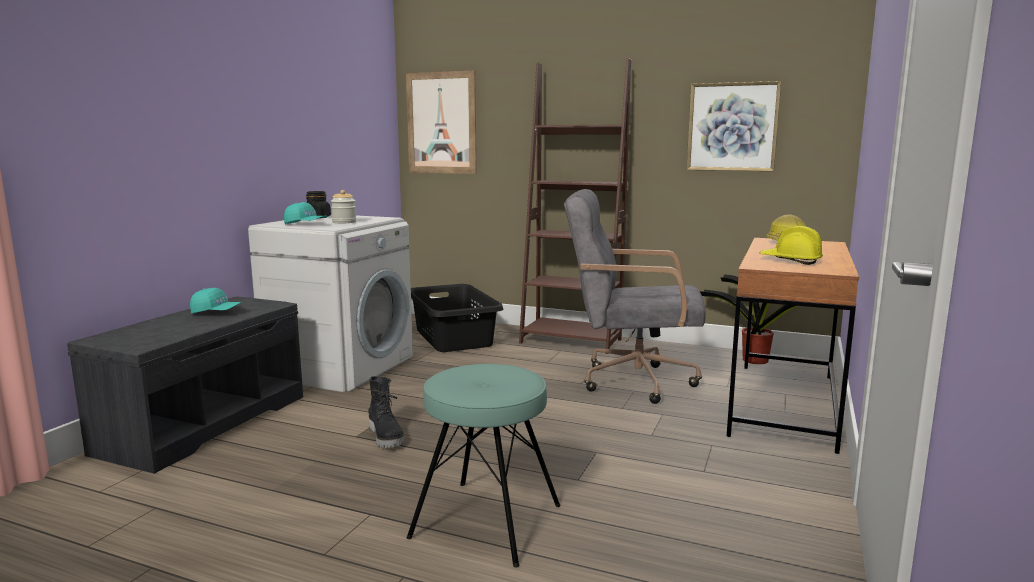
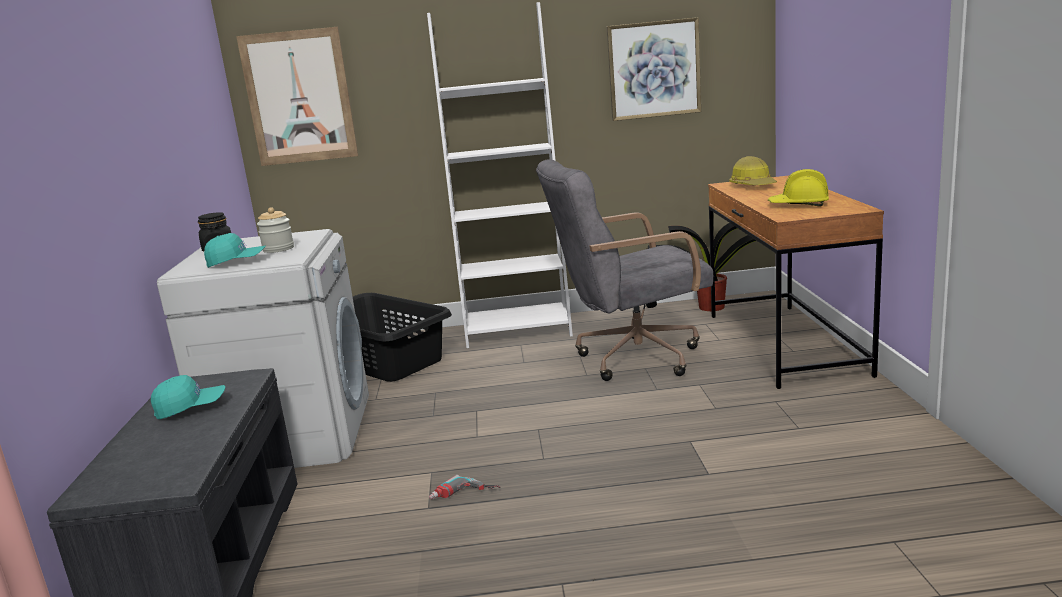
camera: 25 degrees left, 5 degrees up
black boot [368,376,404,448] -> power drill [429,475,501,499]
turquoise stool [407,364,560,568] -> none
brown bookcase [519,59,631,354] -> white bookcase [427,2,573,348]

